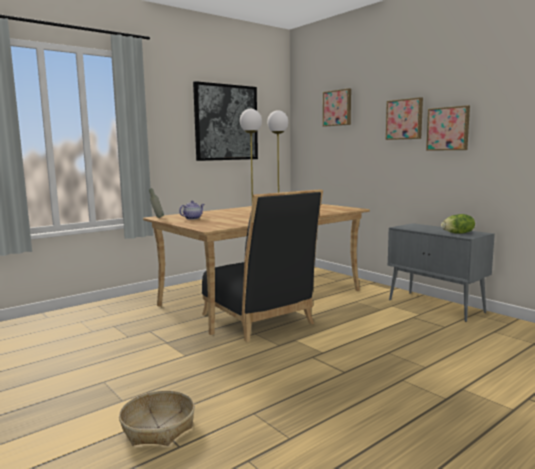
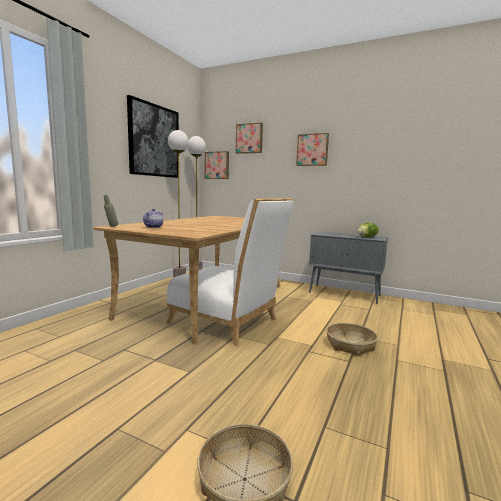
camera: 25 degrees left, 0 degrees up
black chair [202,189,323,342] -> white chair [166,198,294,346]
picture [426,105,470,151] -> picture moved to [205,151,229,179]
none -> basket [326,323,378,356]

